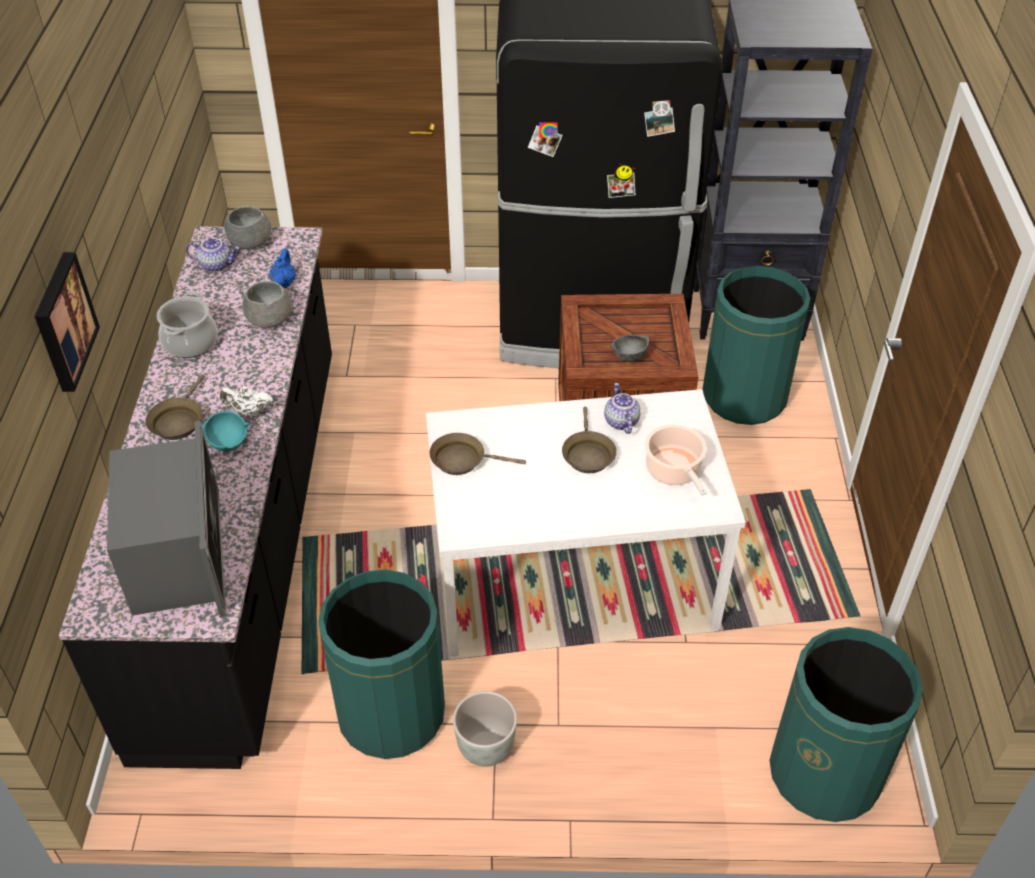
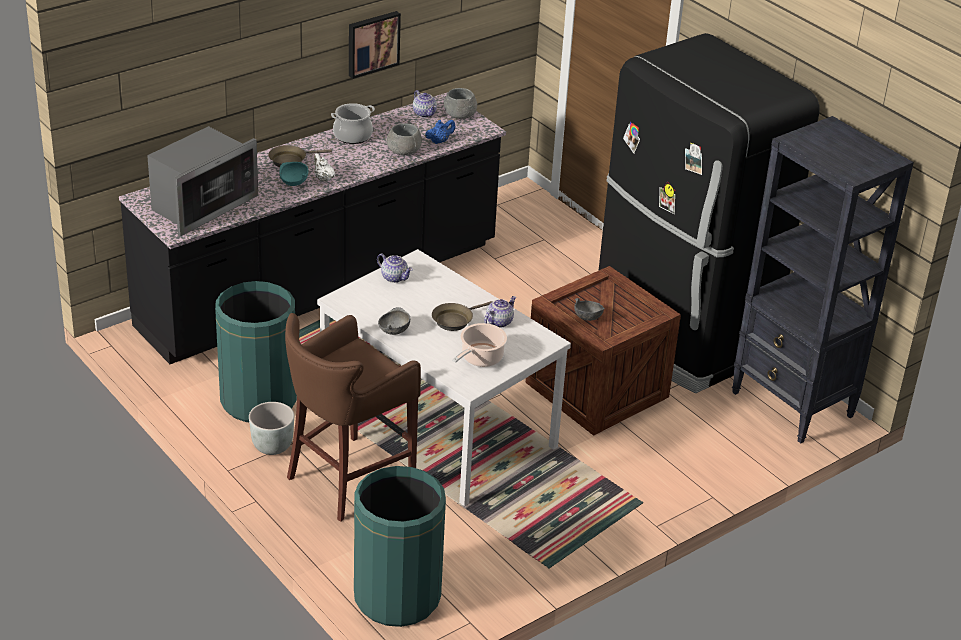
camera: 50 degrees right, 10 degrees down
picture [35,252,100,392] -> picture moved to [349,11,401,79]
brown frying pan [430,433,526,475] -> teapot [377,254,413,283]
green trash can [703,266,810,425] -> none
none -> brown stool [285,313,421,522]
none -> grey bowl [378,307,410,335]

